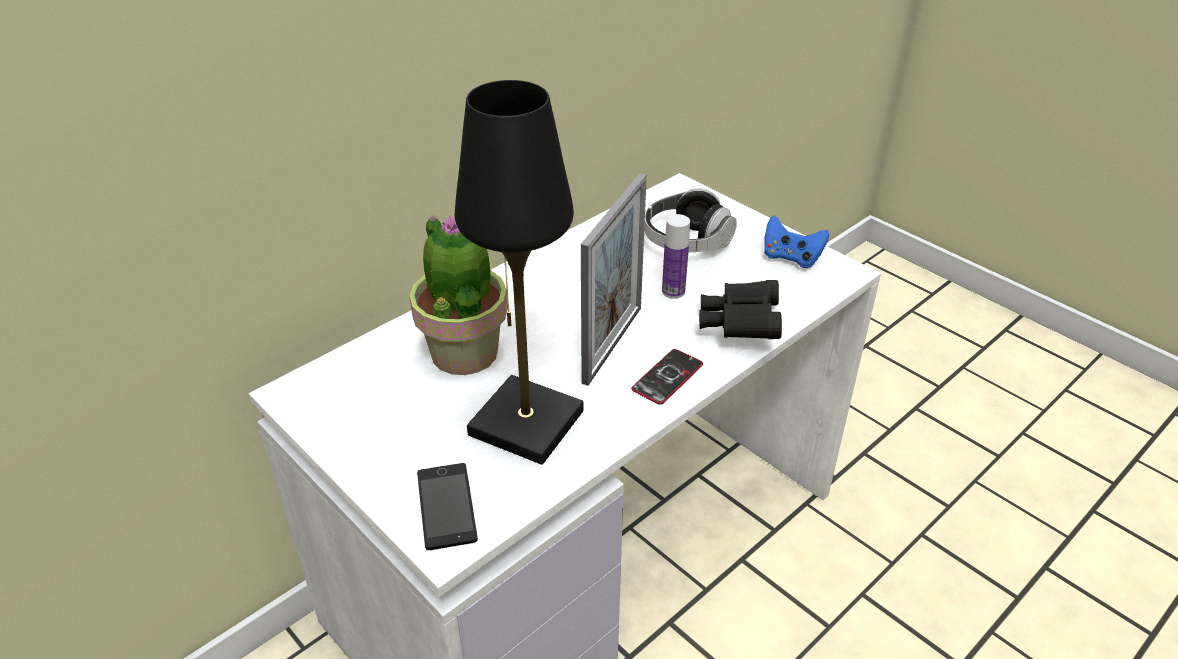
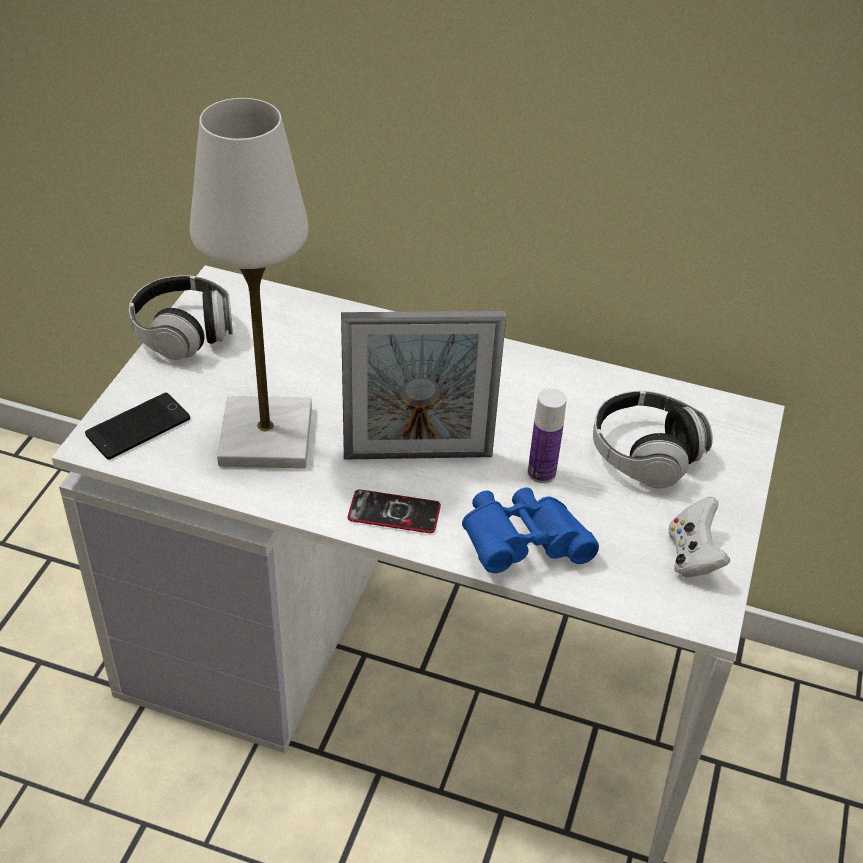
camera: 60 degrees right, 5 degrees up
potted plant [409,215,508,375] -> none
black table lamp [455,80,584,465] -> white table lamp [190,98,312,468]
black binoculars [699,280,782,339] -> blue binoculars [462,488,599,573]
blue game controller [764,215,829,268] -> white game controller [668,497,730,577]
none -> headphones [129,275,233,360]

